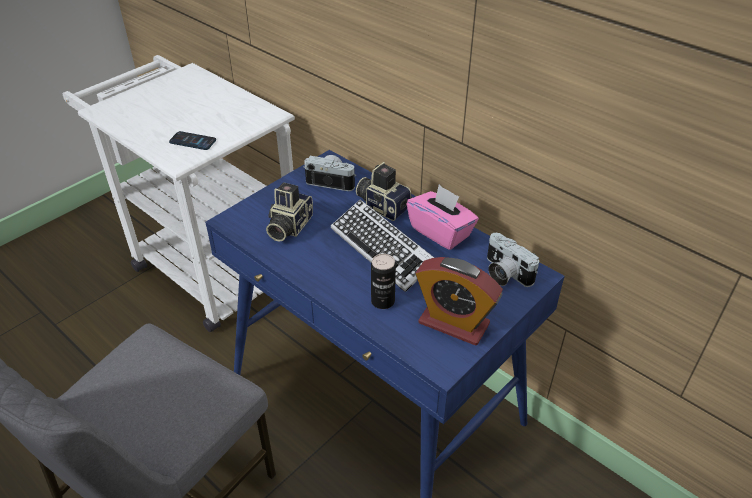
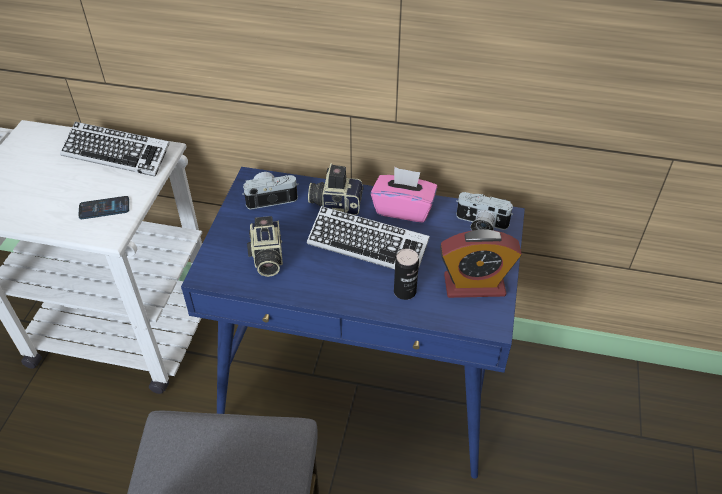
camera: 30 degrees left, 5 degrees up
none -> keyboard [60,122,170,177]

